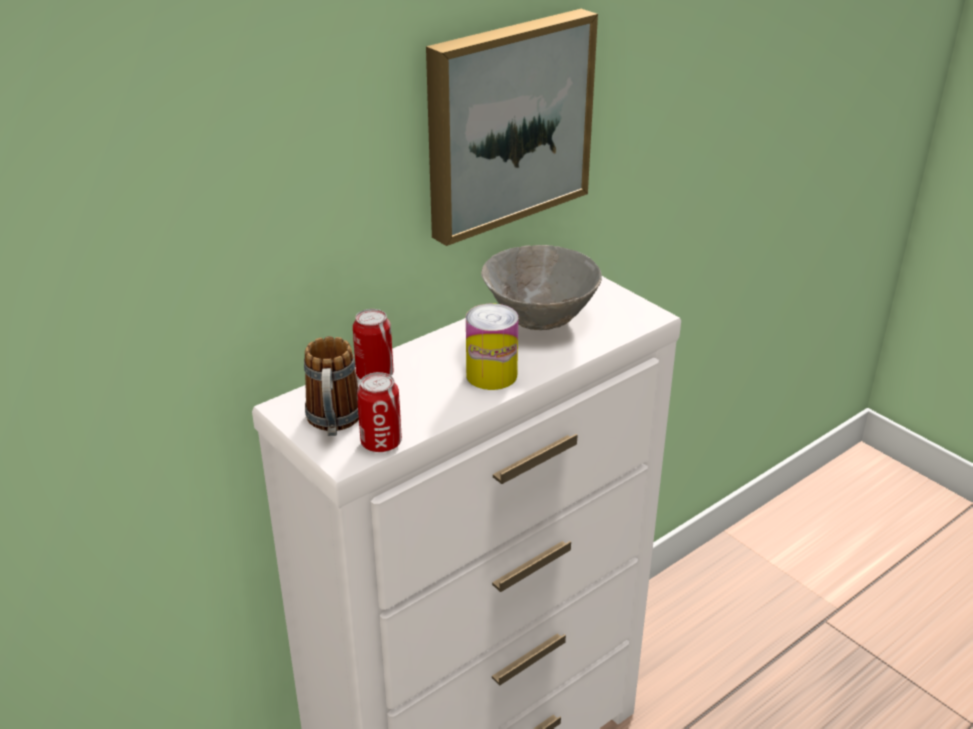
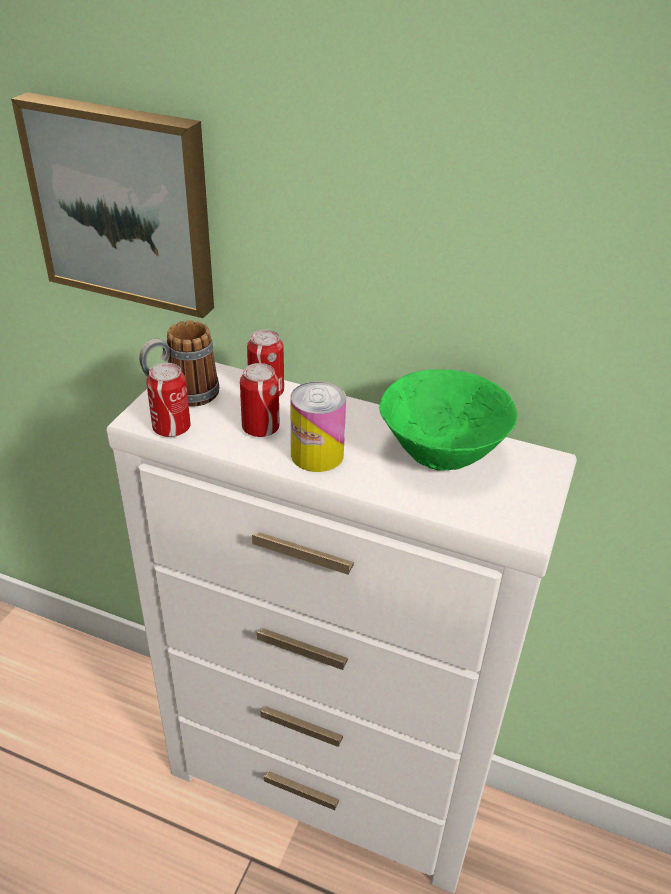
camera: 60 degrees right, 5 degrees up
picture [426,9,598,246] -> picture moved to [11,92,214,318]
grey bowl [481,245,602,330] -> green bowl [379,369,517,471]
none -> can [240,363,280,437]

